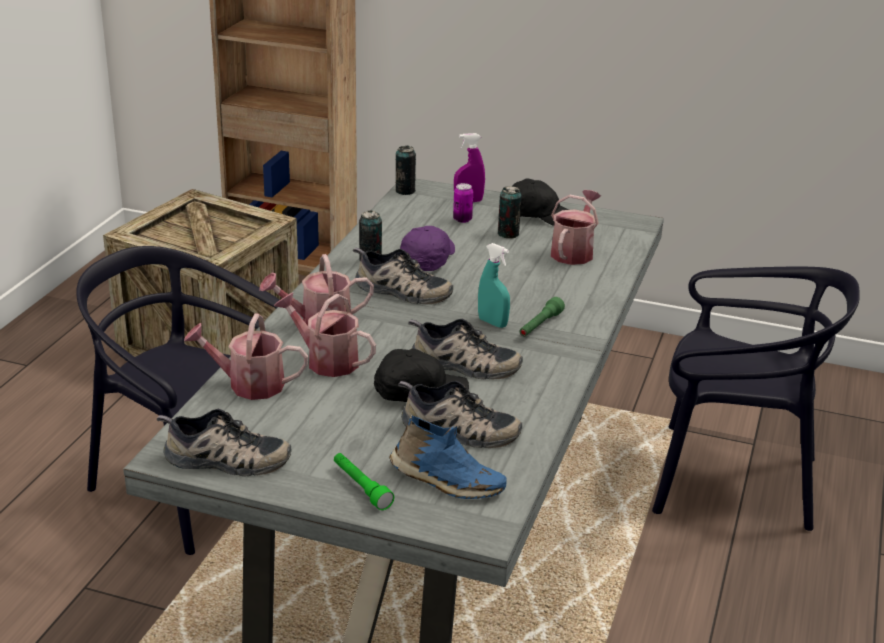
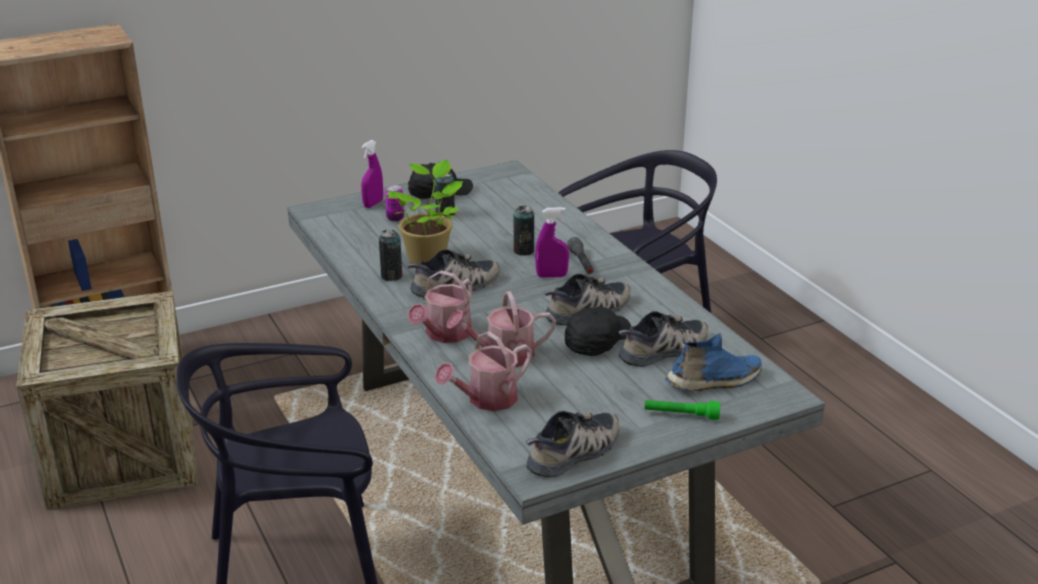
camera: 45 degrees left, 0 degrees up
can [396,146,416,195] -> can moved to [513,206,534,256]
purple cap [400,226,455,271] -> potted plant [385,160,463,265]
turquoise spray bottle [478,243,510,328] -> purple spray bottle [535,207,569,278]
green flashlight [519,297,565,336] -> grey flashlight [567,237,594,274]
watering can [551,190,601,265] -> none

